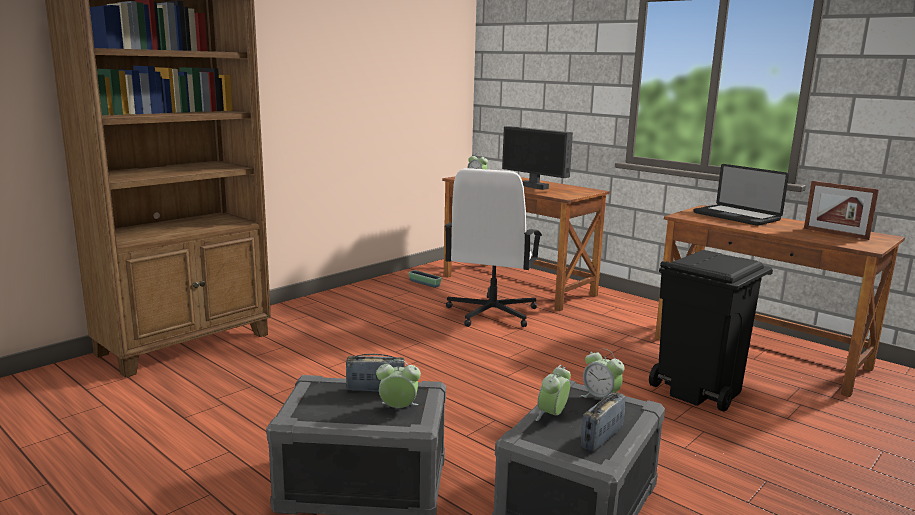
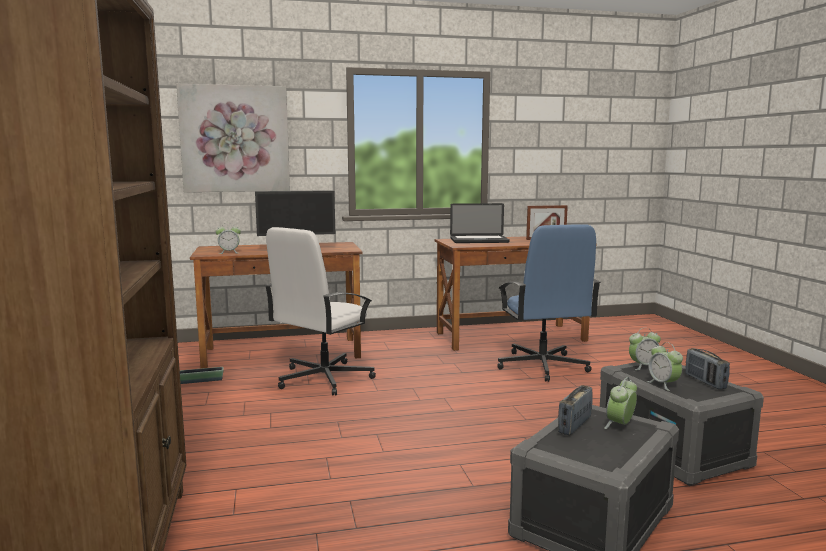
camera: 55 degrees left, 5 degrees down
white office chair [444,168,542,327] -> white office chair turned 75 degrees clockwise [264,227,376,396]
black trash can [649,250,773,412] -> blue office chair [497,224,601,382]
none -> picture [176,84,290,192]

